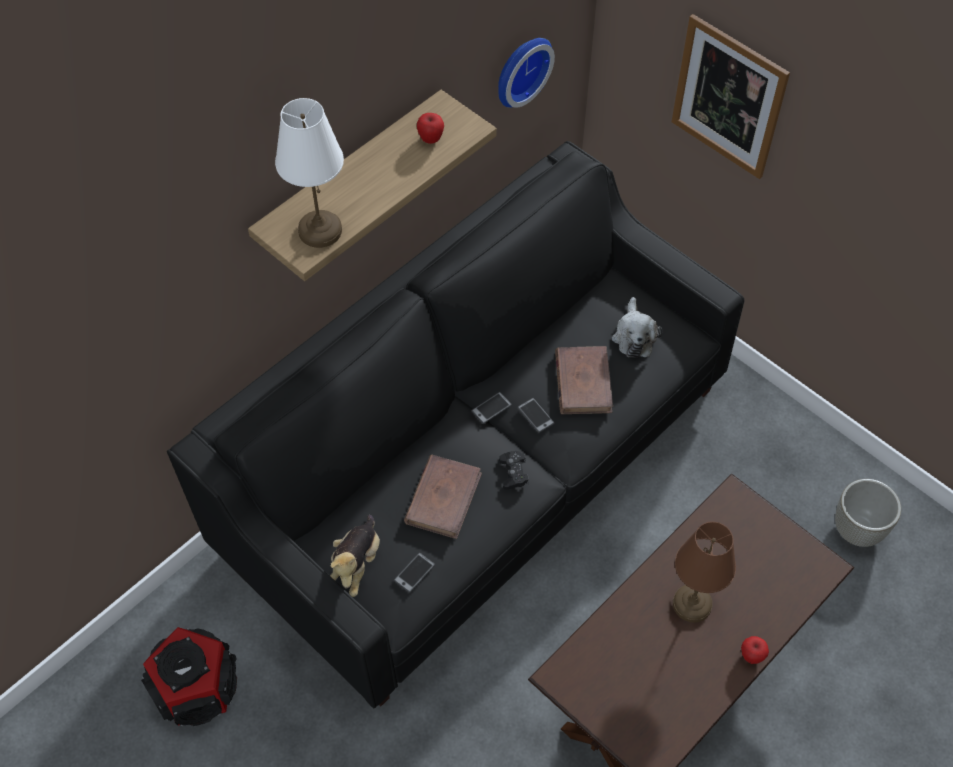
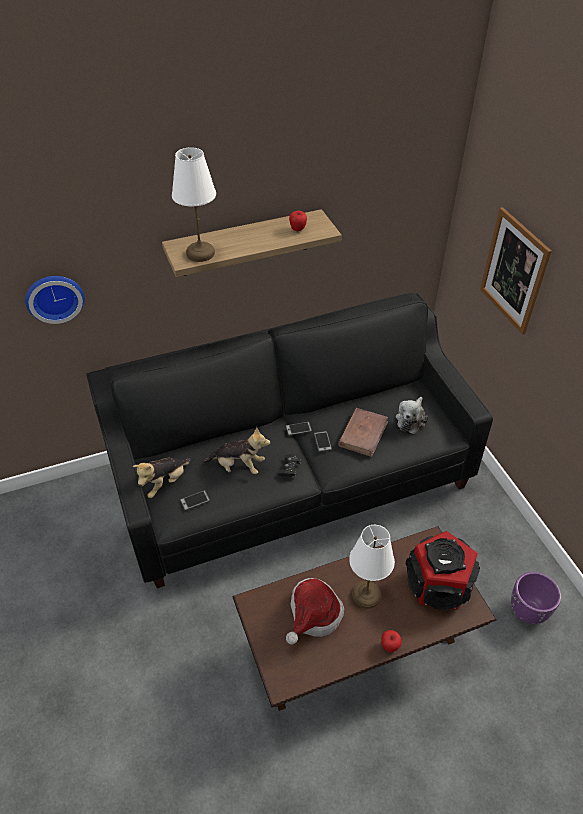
camera: 25 degrees right, 10 degrees down
speaker [141,627,237,726] -> speaker moved to [406,531,480,610]
brown book [404,454,482,539] -> plush toy [203,427,270,474]
wall clock [498,38,555,108] -> wall clock moved to [25,276,85,324]
brown table lamp [673,522,736,623] -> white table lamp [349,525,395,609]
grey planter [835,479,901,547] -> purple planter [511,572,561,624]
none -> hat [286,578,344,645]

